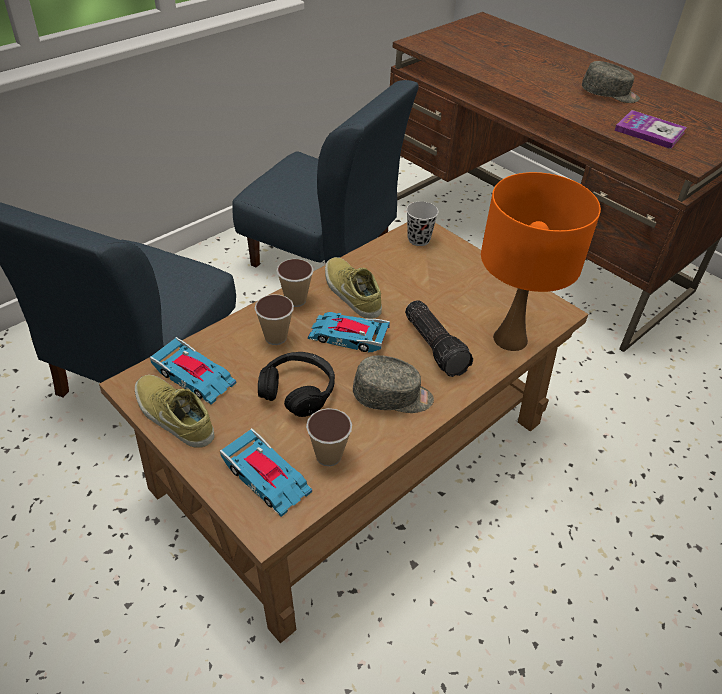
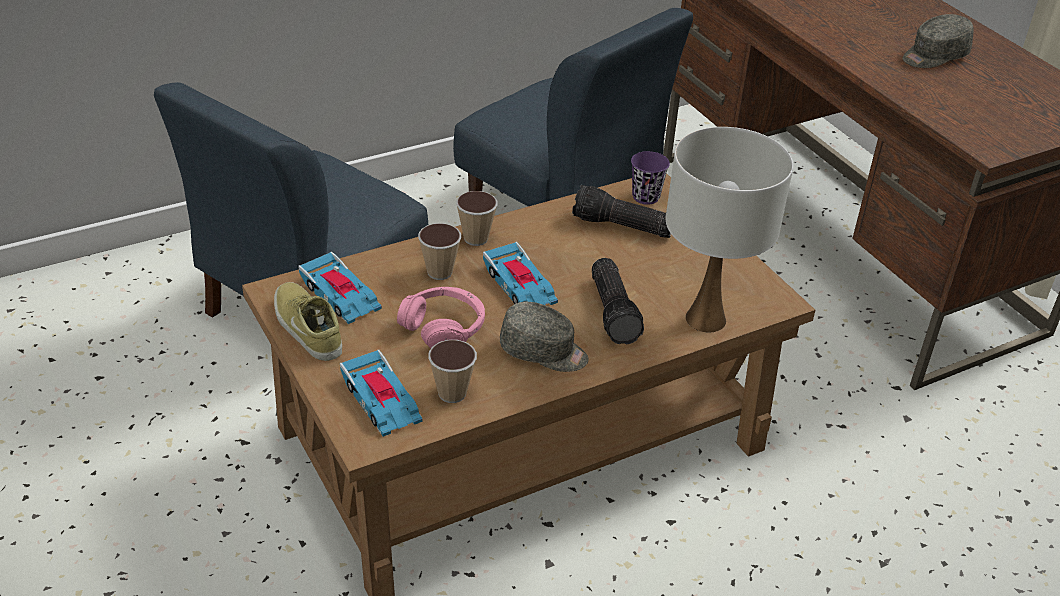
camera: 15 degrees right, 5 degrees down
black headphones [258,352,335,417] -> pink headphones [397,287,485,348]
toy car [308,312,390,352] -> toy car turned 150 degrees counterclockwise [483,242,558,305]
beige shoe [325,257,382,319] -> none
black cup [406,201,438,246] -> purple cup [631,151,670,205]
orange table lamp [481,172,601,351] -> white table lamp [666,127,793,332]
grey cap [582,61,640,103] -> grey cap turned 120 degrees clockwise [902,14,974,68]
book [615,110,687,149] -> none
none -> flashlight [572,185,671,238]

